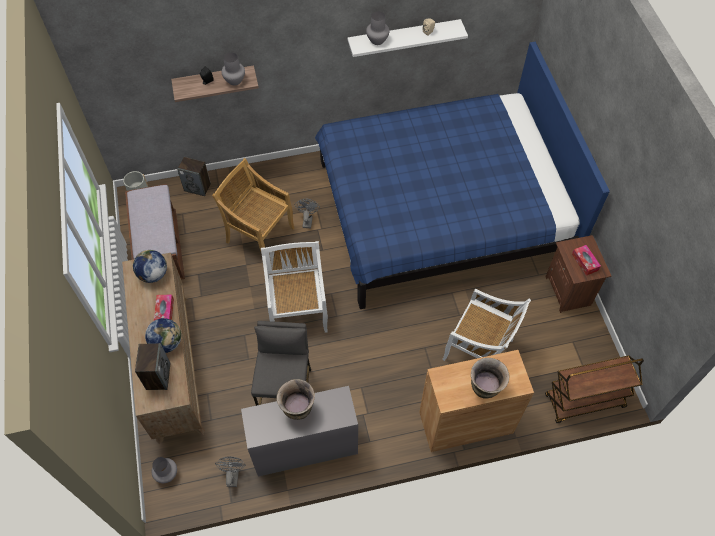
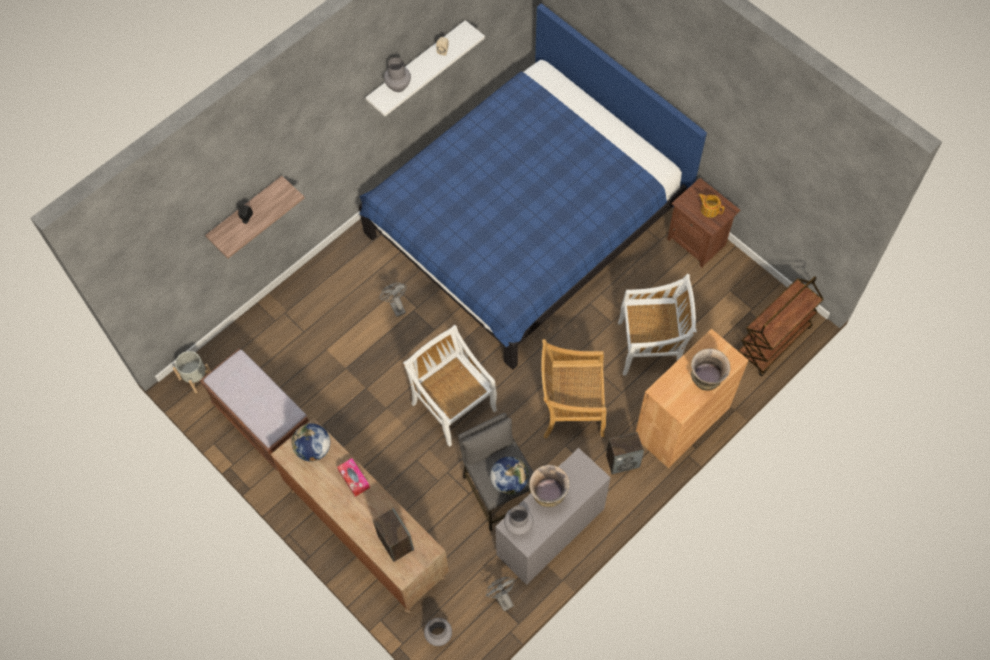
camera: 30 degrees left, 5 degrees up
globe [145,318,181,353] -> globe moved to [490,457,529,495]
speaker [177,157,211,196] -> speaker moved to [606,432,644,474]
beige chair [212,158,294,251] -> beige chair moved to [541,339,606,438]
grey vase [221,53,245,85] -> grey vase moved to [504,505,533,536]
tissue box [572,245,601,276] -> teapot [699,194,724,218]

